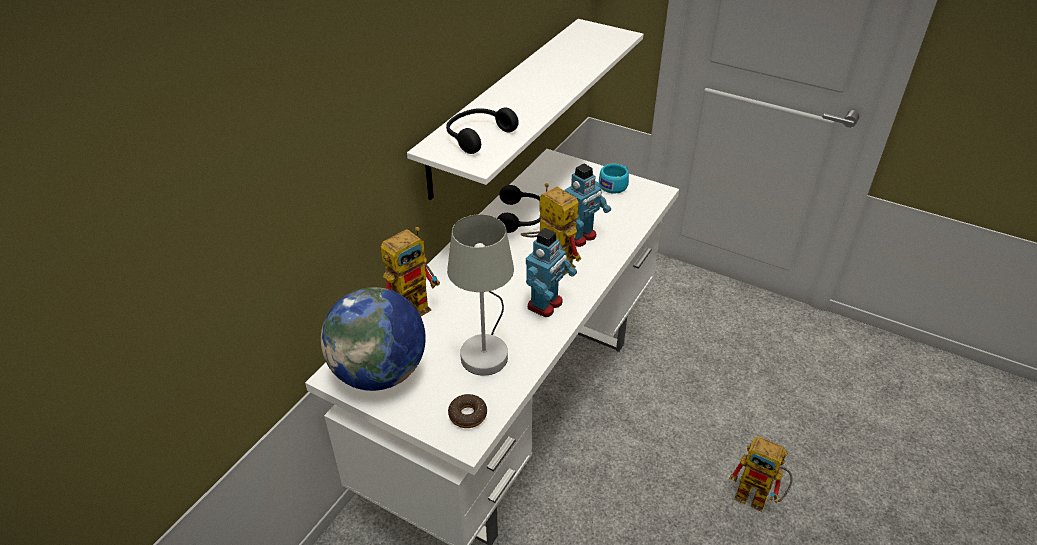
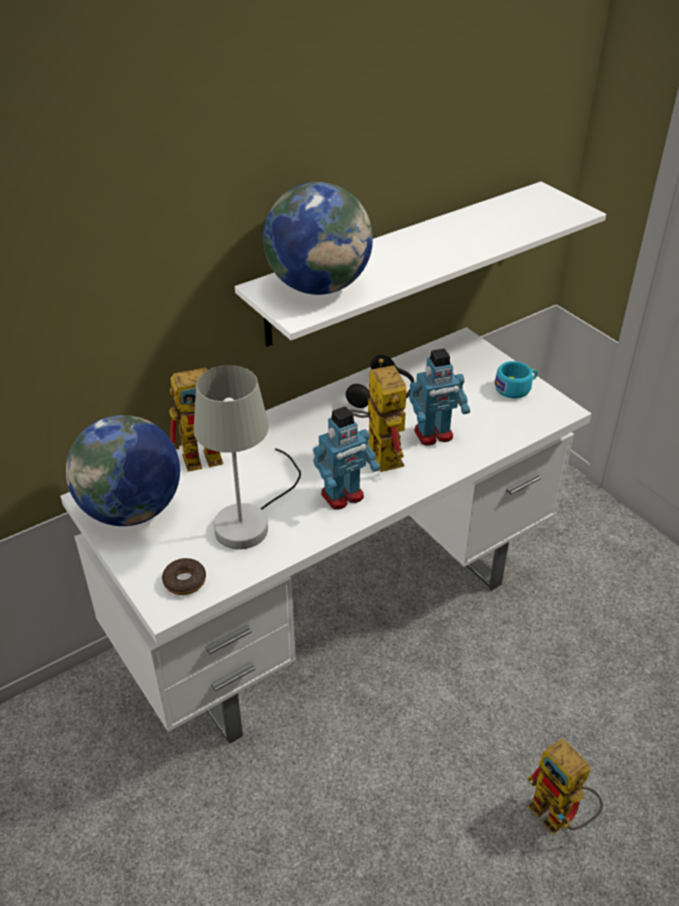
camera: 25 degrees right, 0 degrees up
black headphones [446,108,519,154] -> globe [263,182,373,295]

